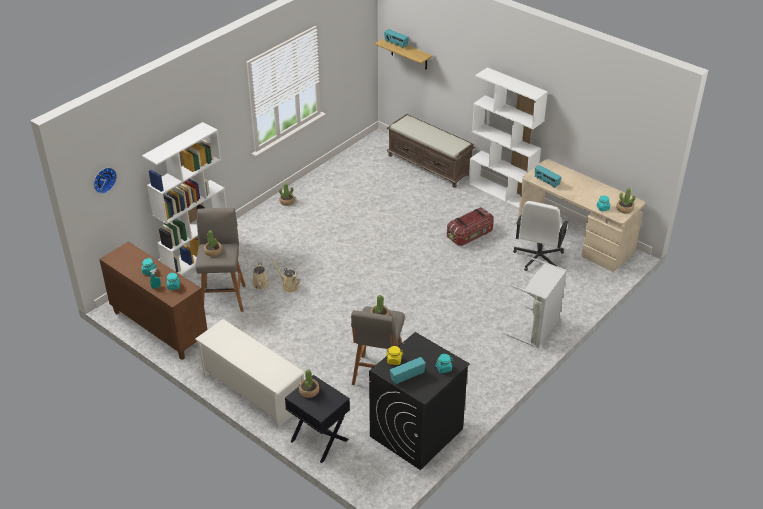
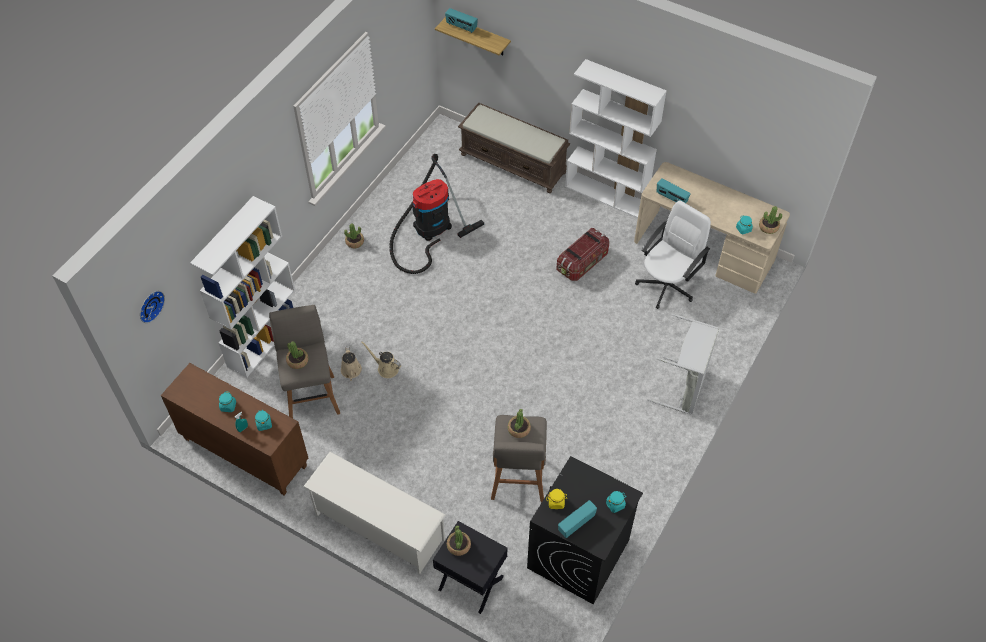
camera: 10 degrees left, 15 degrees up
white office chair [513,201,569,271] -> white office chair turned 150 degrees counterclockwise [635,200,711,309]
none -> vacuum cleaner [389,154,484,274]

